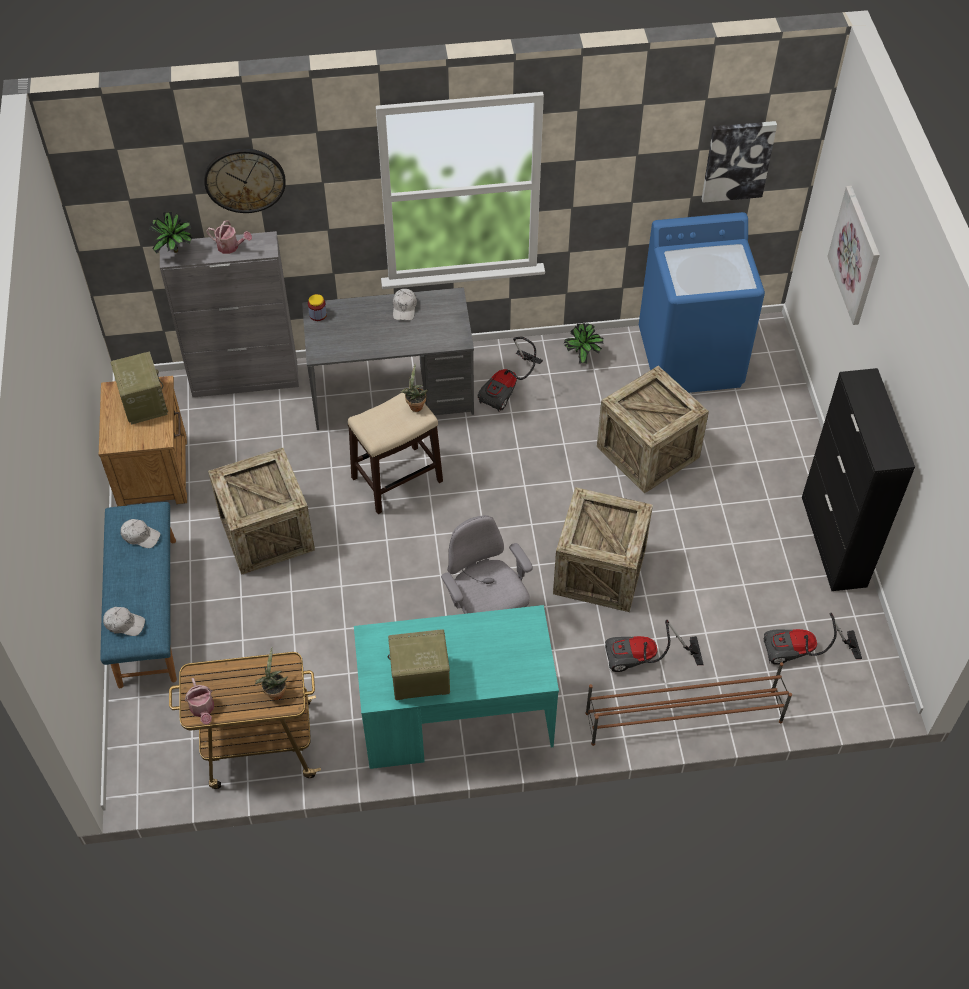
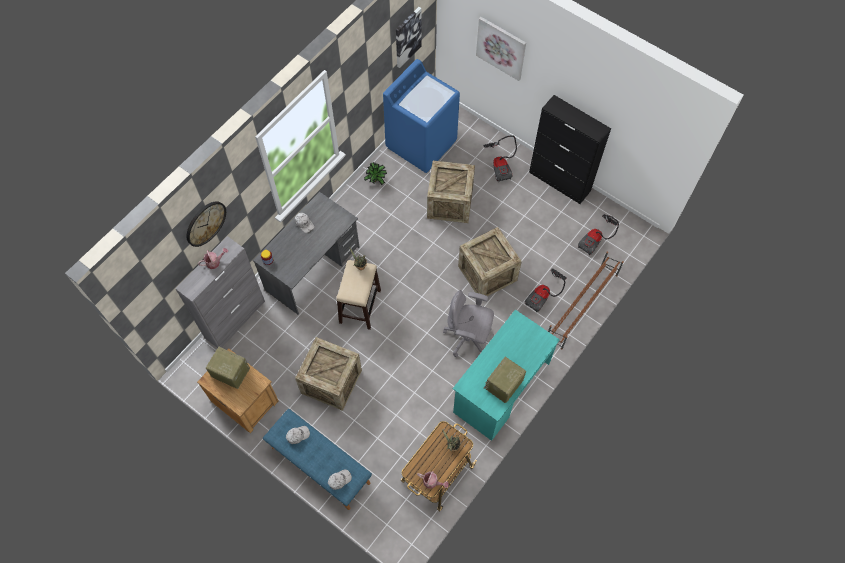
camera: 45 degrees left, 10 degrees up
potted plant [149,212,193,253] -> none
vacuum cleaner [478,336,543,412] -> vacuum cleaner moved to [483,135,517,182]

